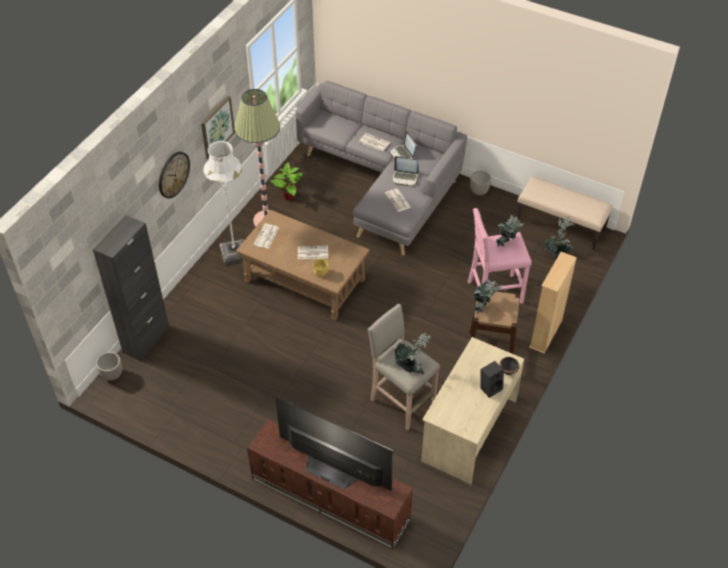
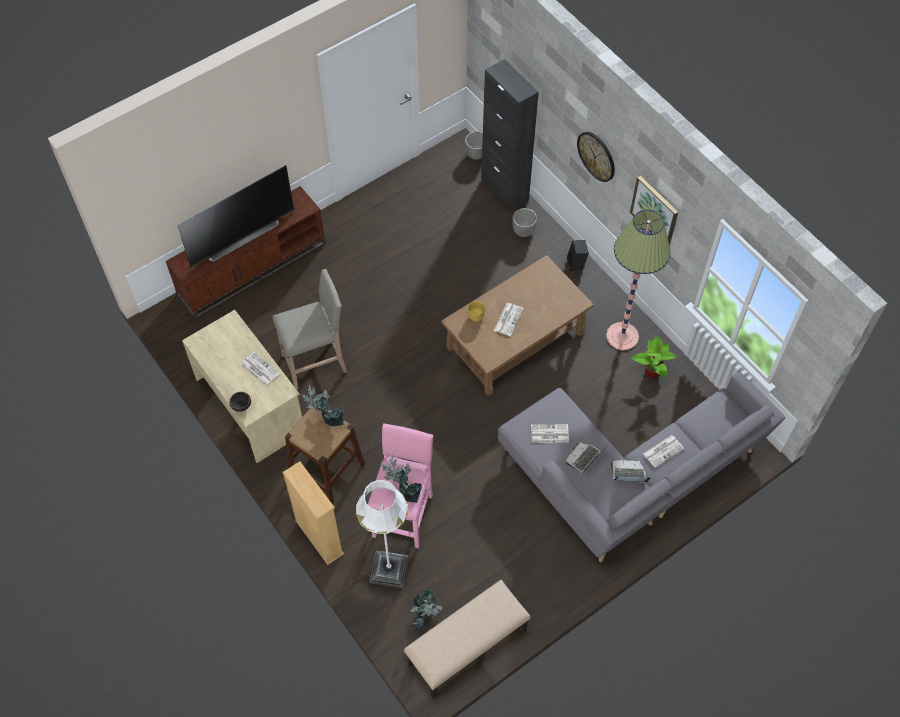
camera: 115 degrees right, 10 degrees up
white floor lamp [204,141,244,264] -> white floor lamp moved to [356,480,408,588]
newspaper [254,223,279,249] -> newspaper moved to [241,352,280,386]
potted plant [395,332,431,375] -> none
planter [470,171,491,196] -> planter moved to [512,208,537,237]
black speaker [480,361,504,398] -> black speaker moved to [567,240,589,271]

